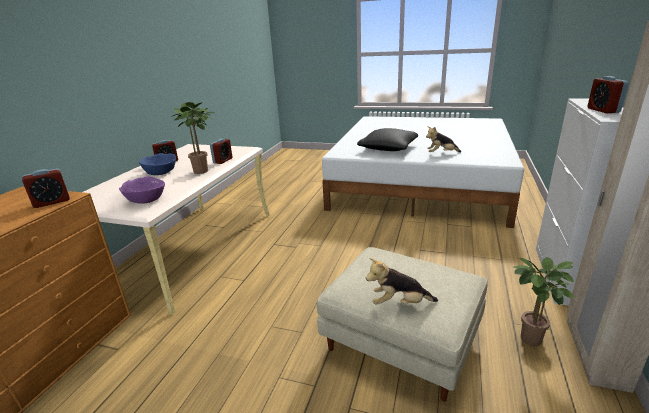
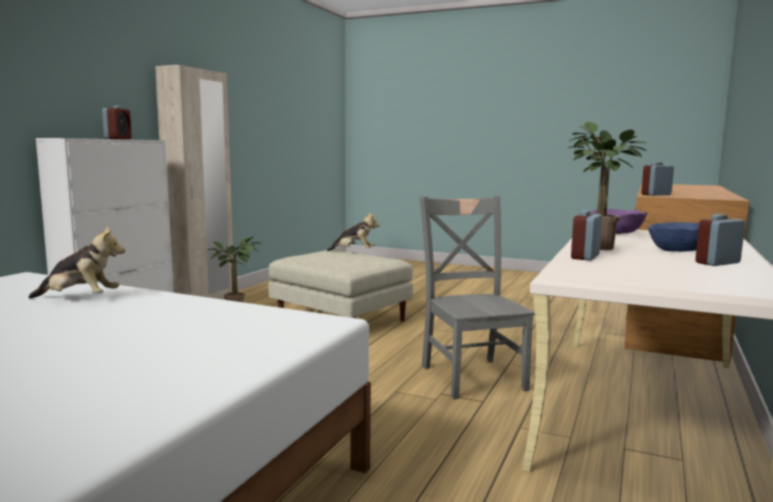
camera: 175 degrees left, 15 degrees down
black pillow [357,128,418,151] -> none
none -> grey chair [419,195,535,399]

